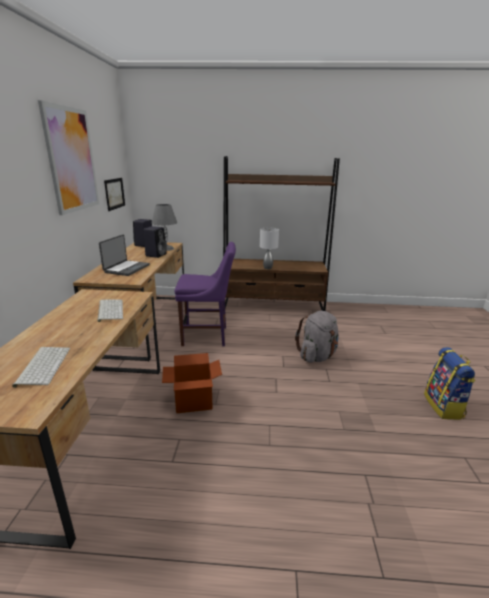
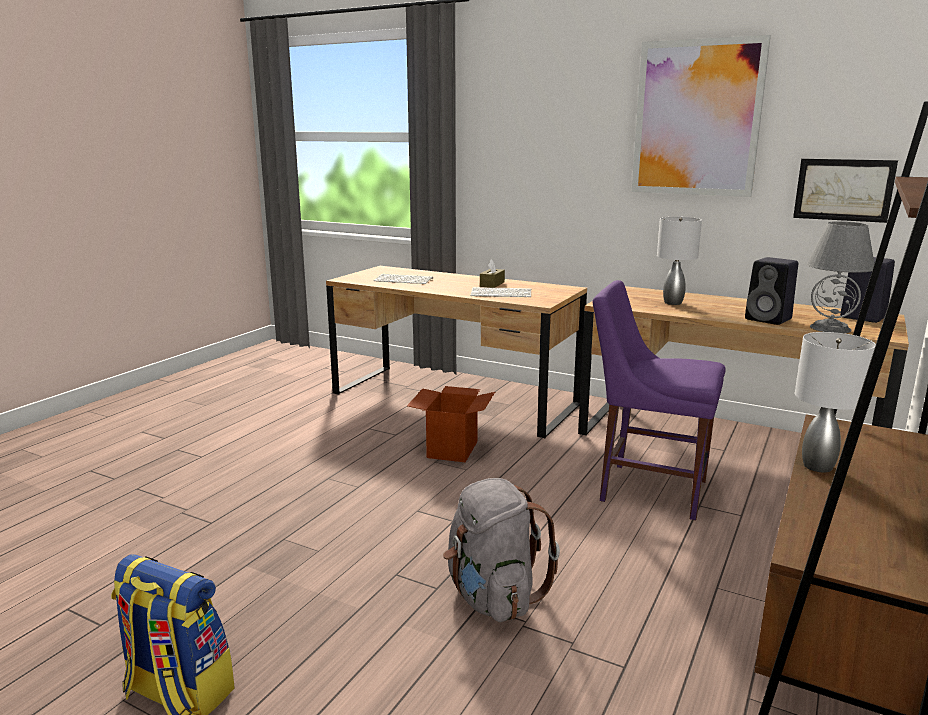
camera: 115 degrees right, 5 degrees down
laptop [99,235,150,276] -> grey table lamp [657,217,702,305]
purple chair [175,242,236,346] -> purple chair turned 90 degrees clockwise [593,280,726,520]
none -> brown tissue box [480,259,505,288]

